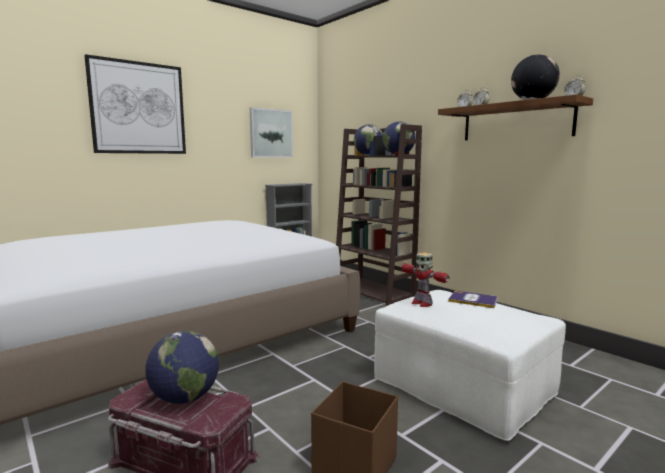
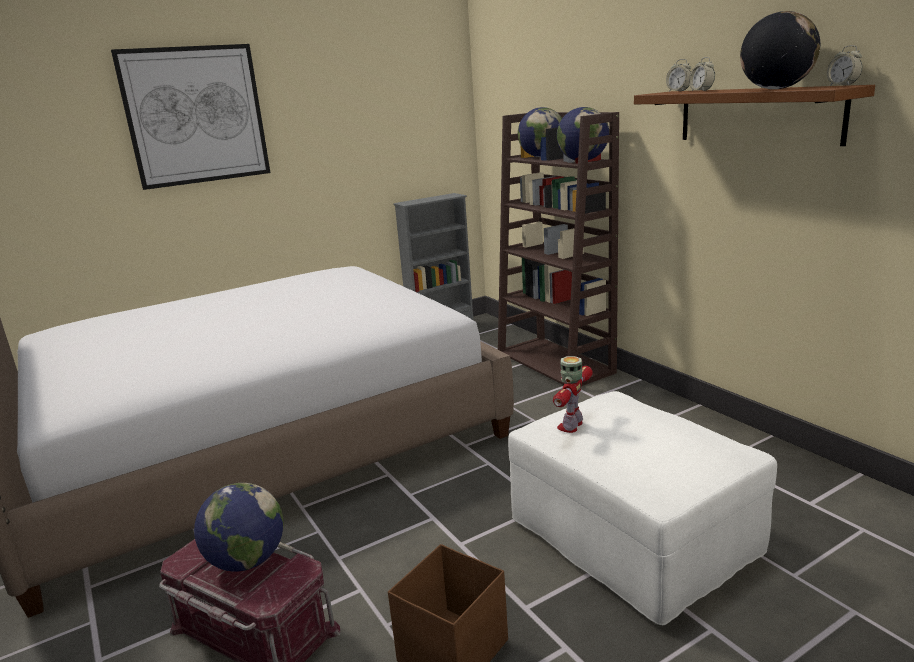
camera: 10 degrees right, 10 degrees up
picture [250,107,293,158] -> none
toy robot [401,252,449,307] -> toy robot turned 60 degrees clockwise [553,356,593,433]
book [448,291,498,308] -> none

